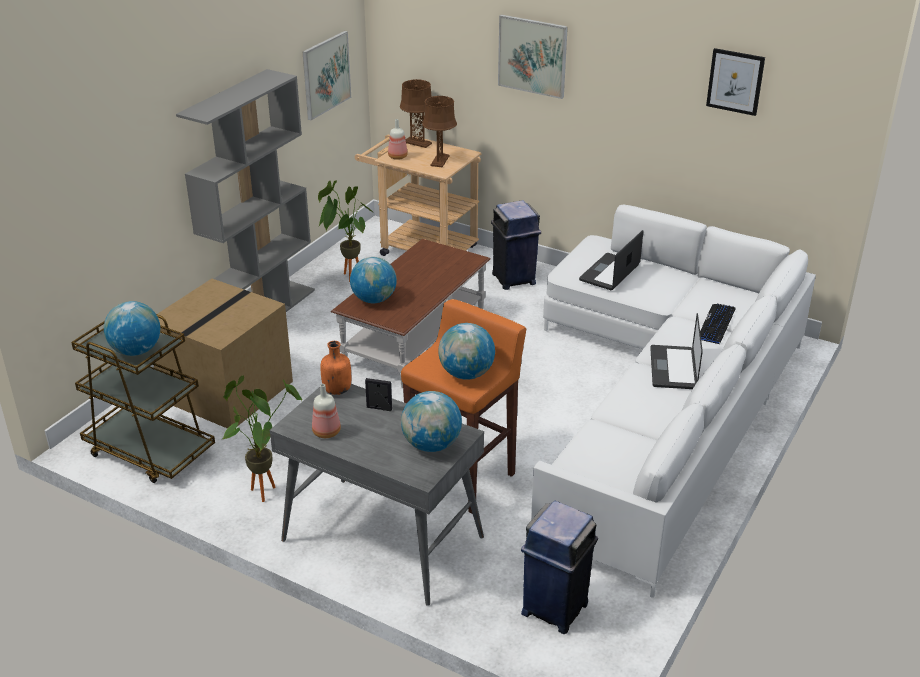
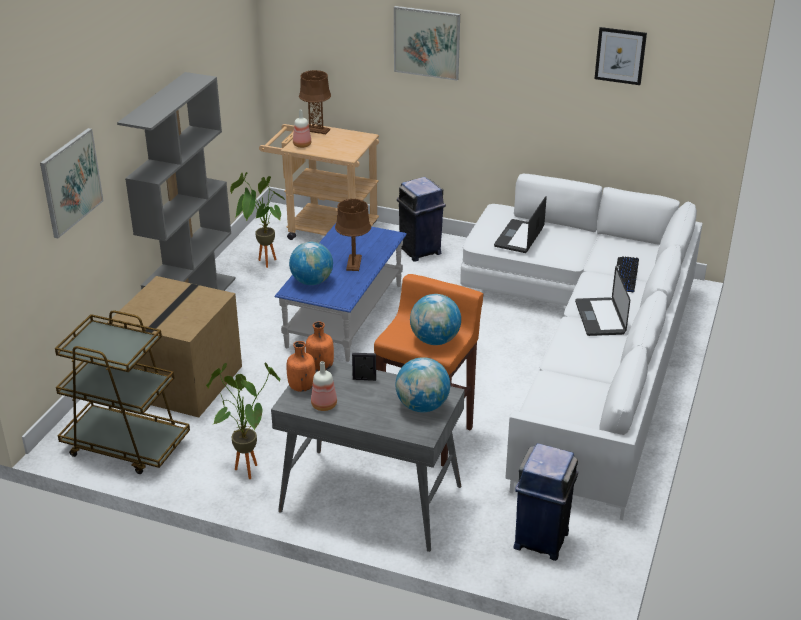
camera: 10 degrees left, 0 degrees up
globe [104,301,160,356] -> none
picture [302,31,351,120] -> picture moved to [40,128,104,238]
brown coffee table [331,239,491,388] -> blue coffee table [274,223,407,362]
brown table lamp [422,96,457,167] -> brown table lamp moved to [335,199,371,271]
none -> orange bottle [286,341,315,392]

